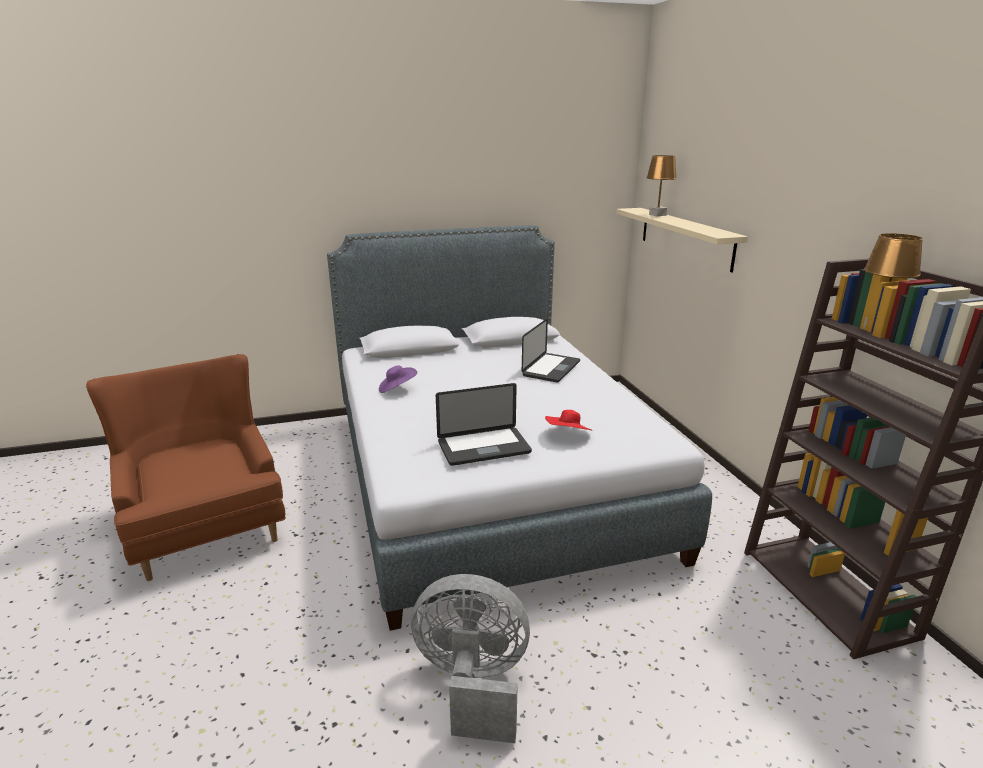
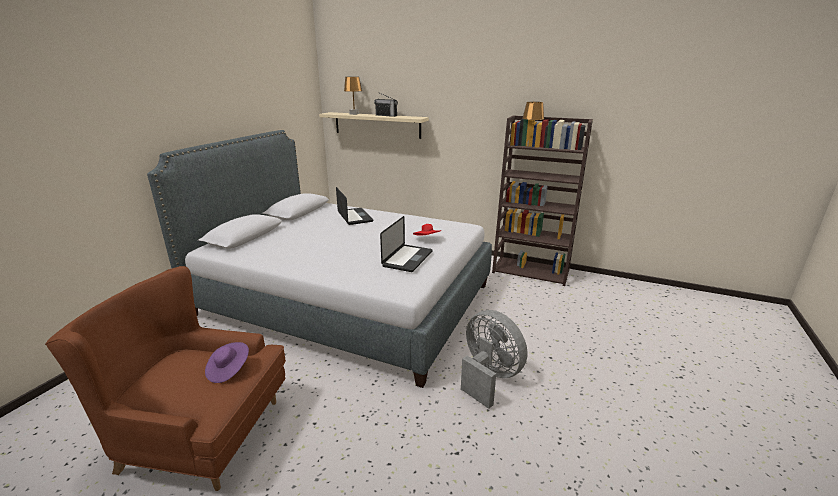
camera: 50 degrees left, 0 degrees up
purple hat [379,365,417,393] -> purple hat moved to [205,342,249,383]
grey fan [411,574,530,743] -> grey fan turned 90 degrees clockwise [461,310,527,409]
none -> radio [374,92,398,117]

